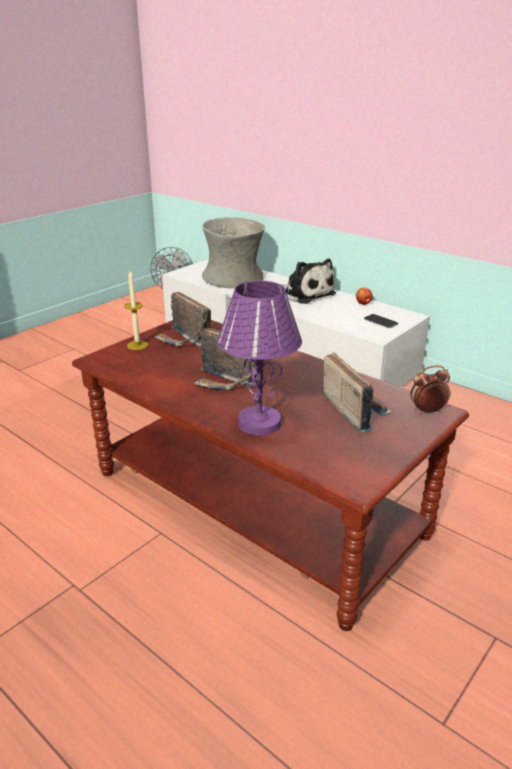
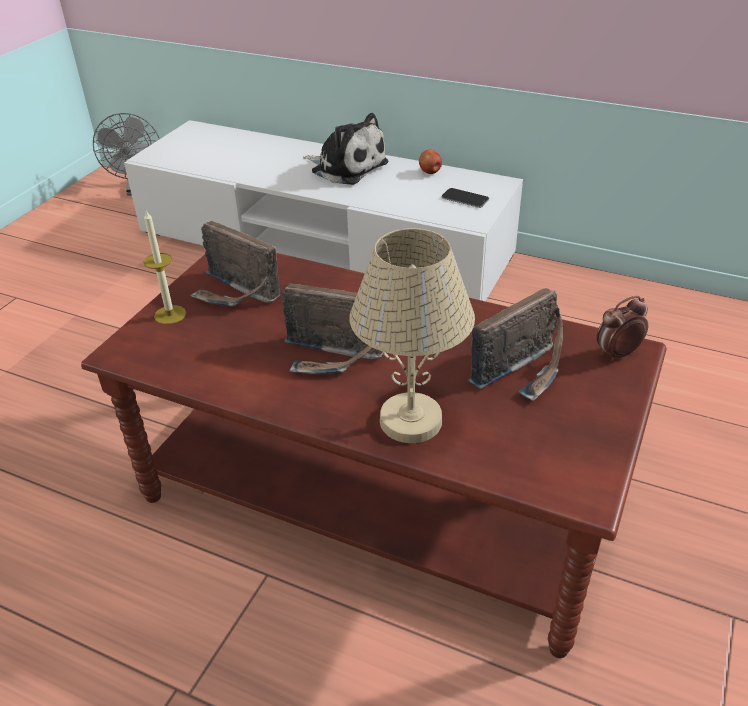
camera: 15 degrees left, 10 degrees up
grey vase [202,217,265,288] -> none
purple table lamp [217,281,302,435] -> beige table lamp [349,228,475,443]
radio [323,352,392,432] -> radio turned 90 degrees clockwise [468,288,563,401]

